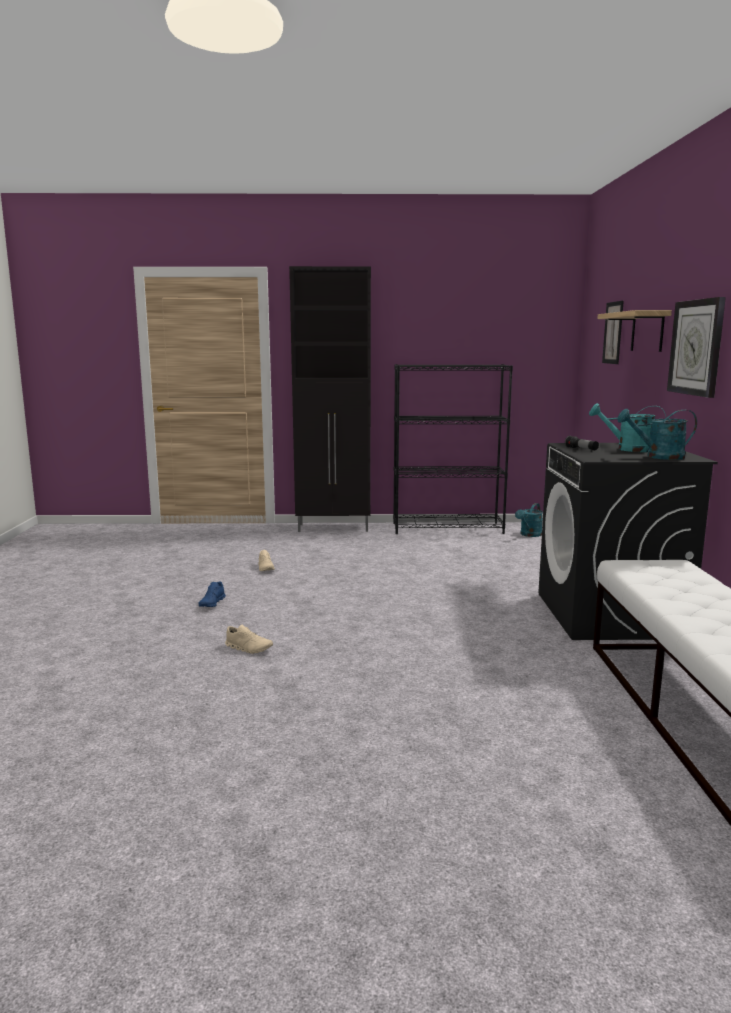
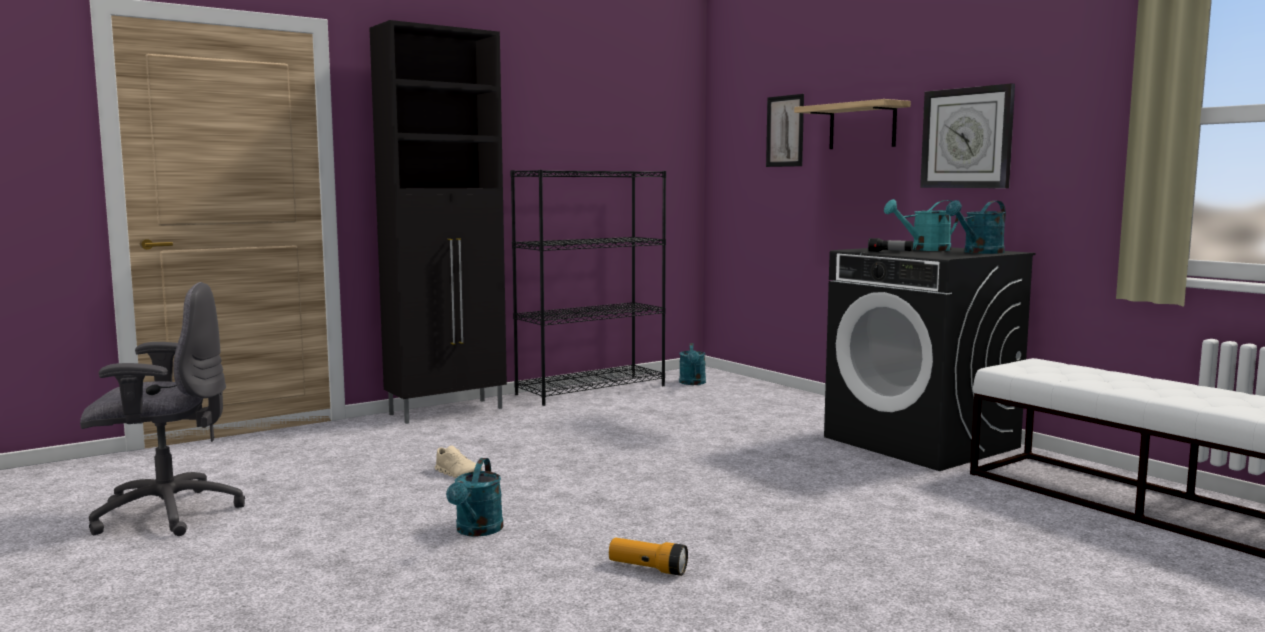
camera: 35 degrees left, 5 degrees down
blue shoe [199,581,226,607] -> turquoise watering can [446,458,503,537]
beige shoe [225,625,273,654] -> flashlight [609,538,688,576]
none -> grey office chair [80,282,245,536]

